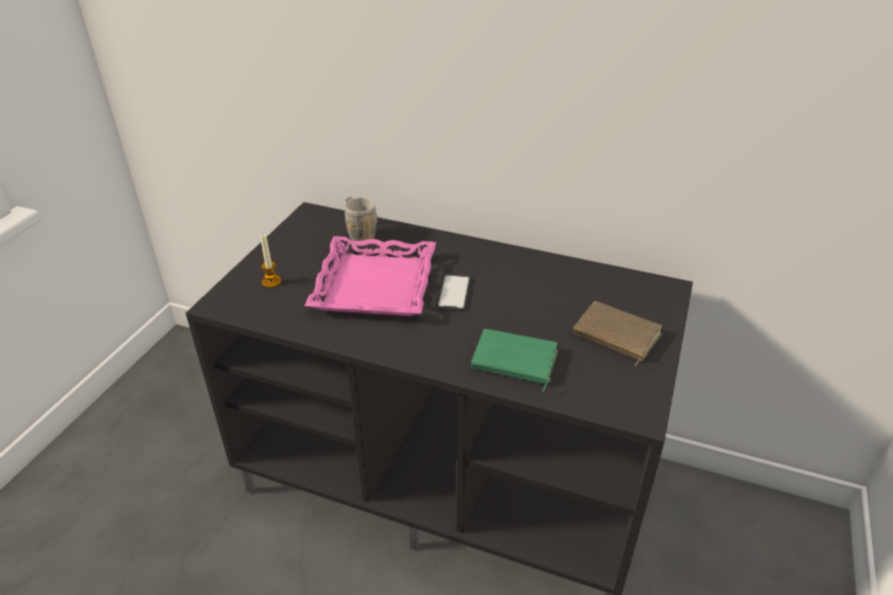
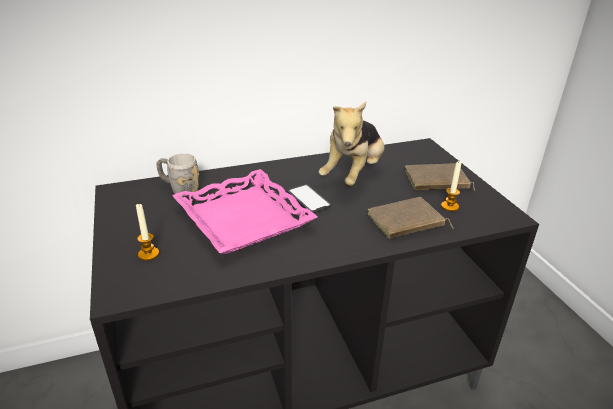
camera: 40 degrees left, 5 degrees down
green book [471,329,558,392] -> brown book [368,197,454,239]
none -> plush toy [318,102,384,186]
none -> candle [441,161,462,211]

